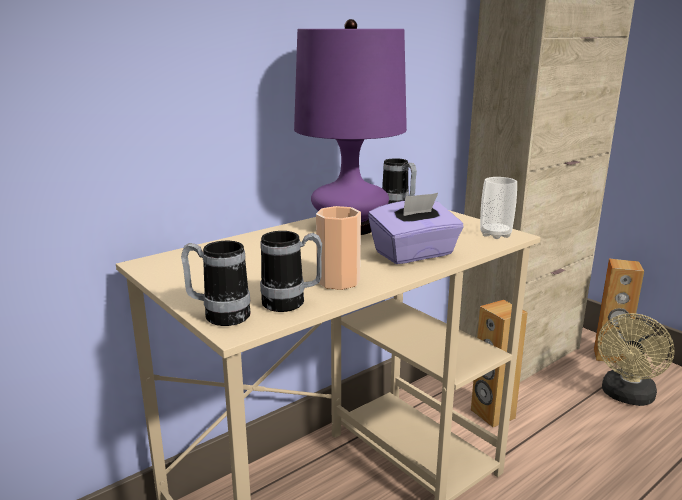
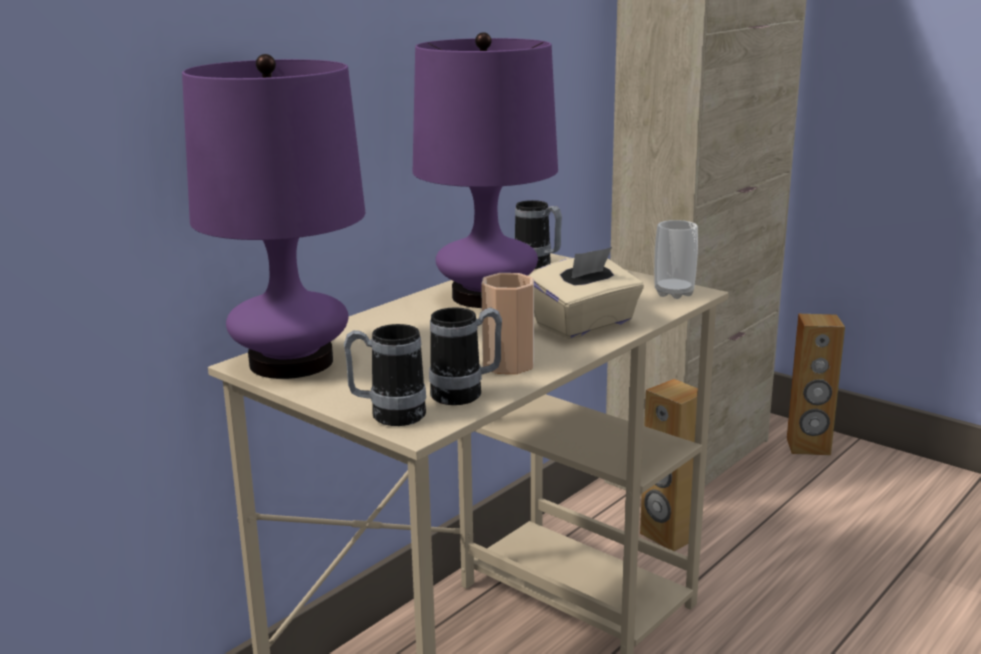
camera: 10 degrees left, 0 degrees up
purple tissue box [368,193,464,264] -> beige tissue box [528,247,644,339]
beige fan [598,313,675,406] -> none
none -> purple table lamp [182,54,365,379]

